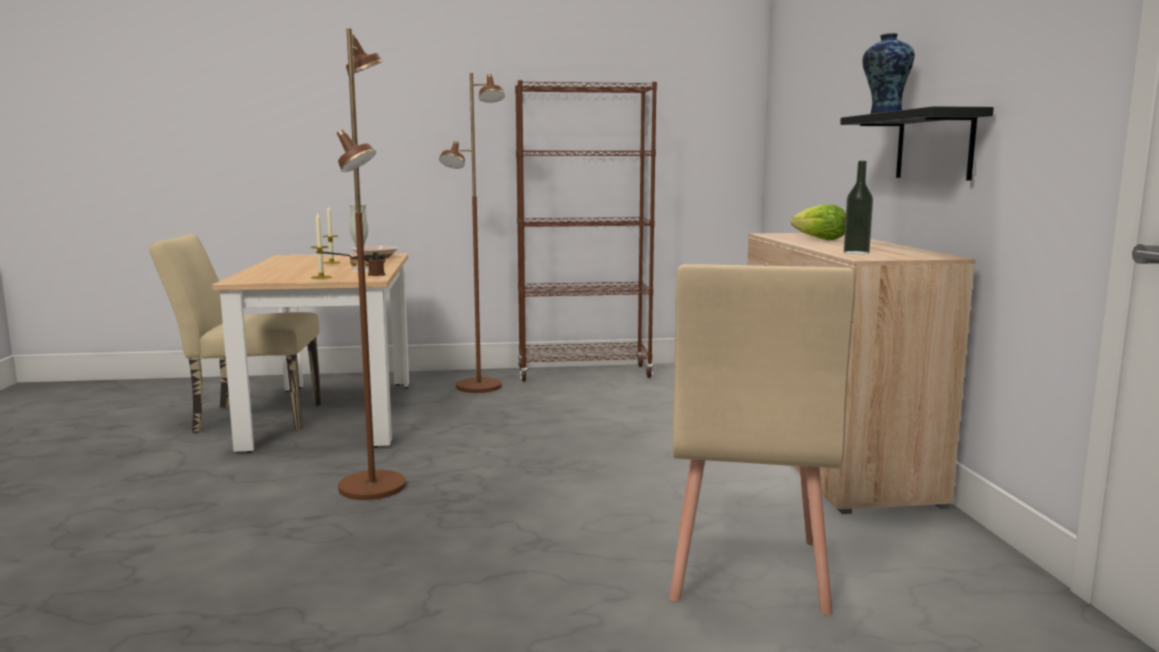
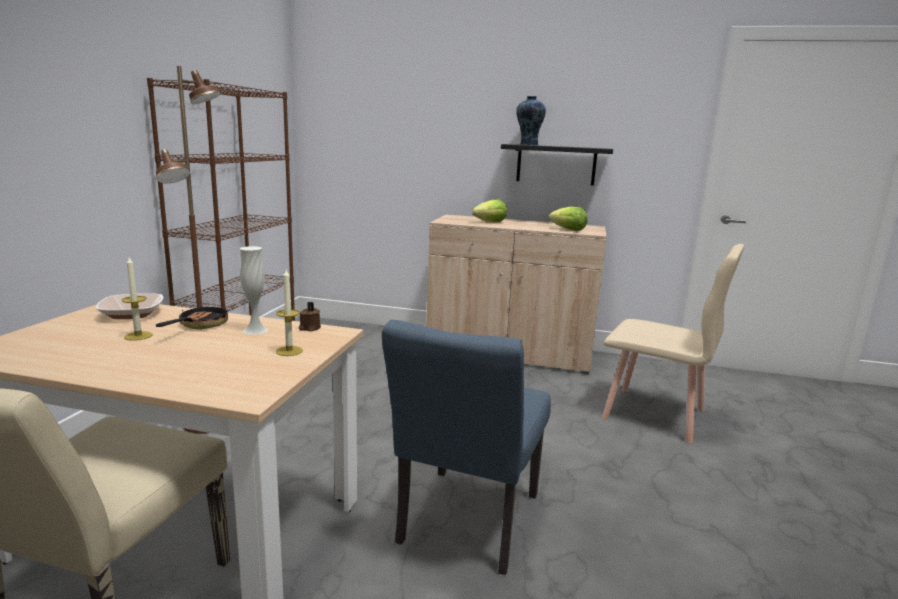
camera: 70 degrees left, 5 degrees up
brown floor lamp [337,28,406,500] -> blue chair [382,320,551,575]
bottle [844,161,873,254] -> lettuce [549,207,588,231]

